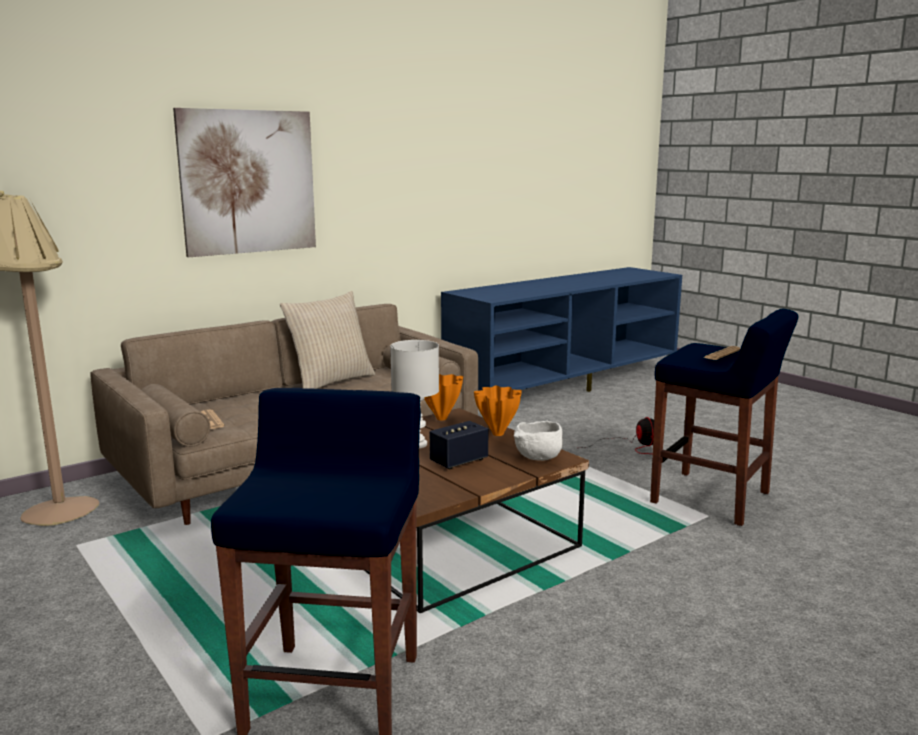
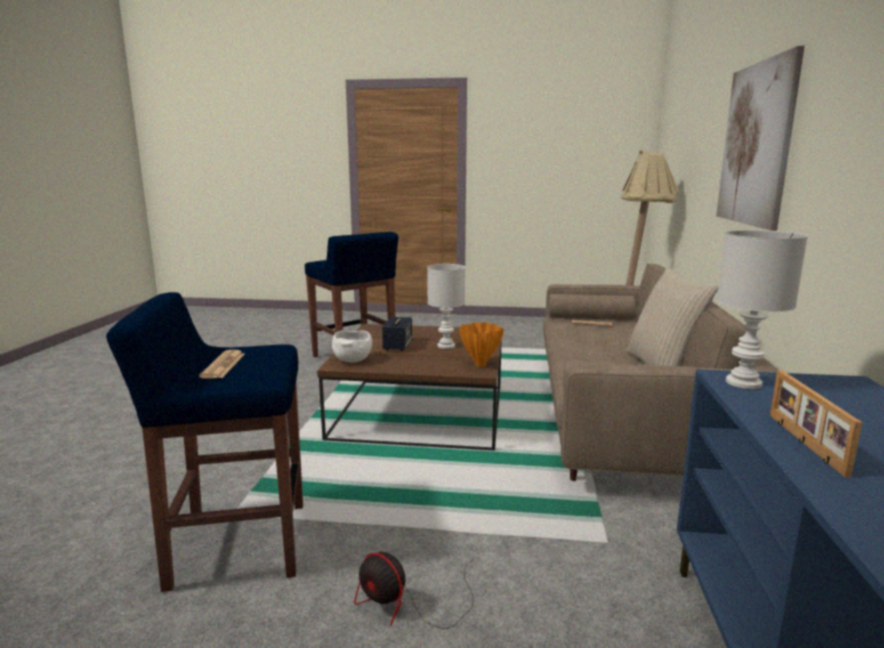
camera: 135 degrees right, 0 degrees up
orange vase [474,385,522,436] -> none
none -> white table lamp [717,230,808,389]
none -> picture frame [770,370,863,478]

